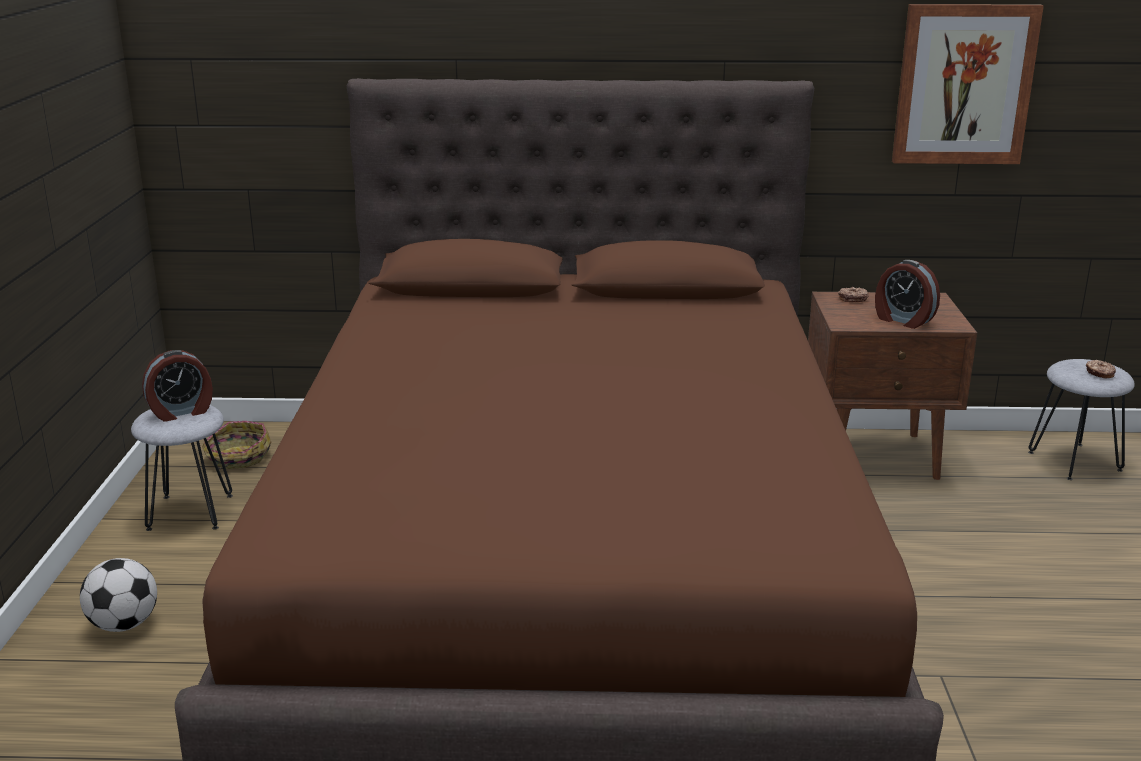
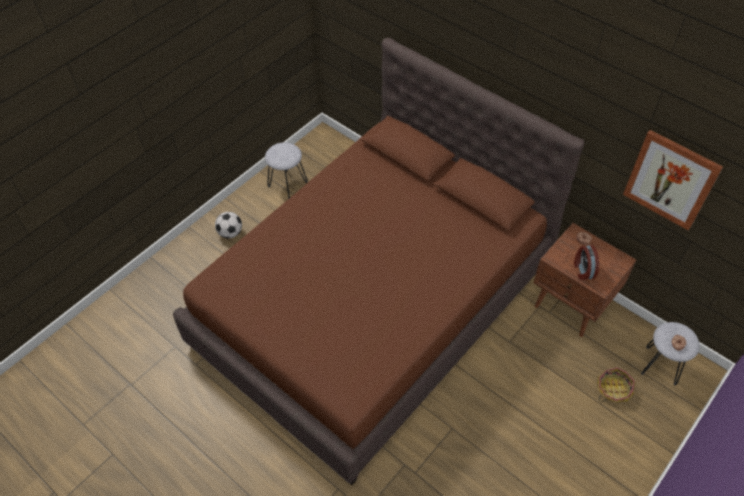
camera: 40 degrees right, 30 degrees up
alarm clock [142,350,213,422] -> none
basket [202,421,271,469] -> basket moved to [597,367,635,403]

